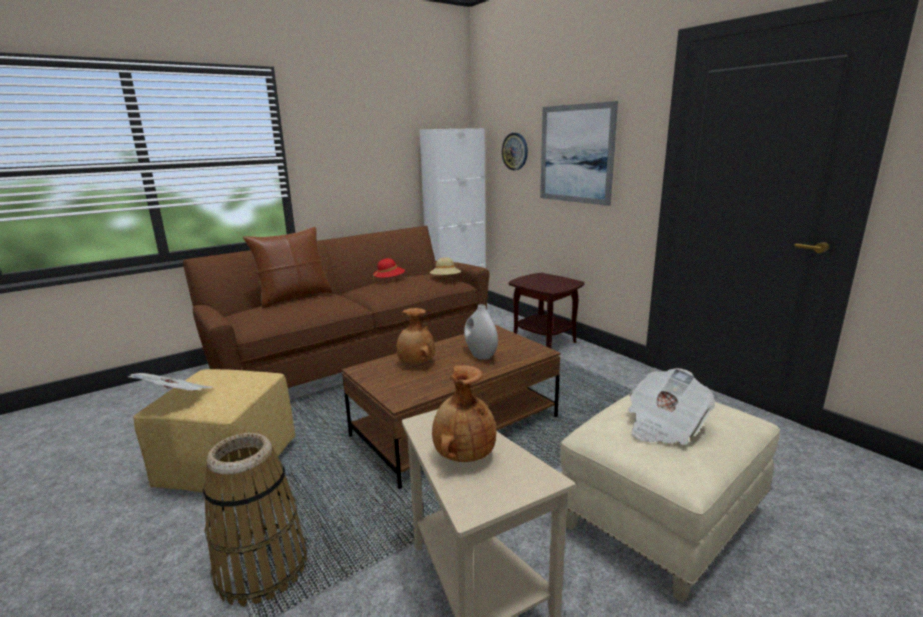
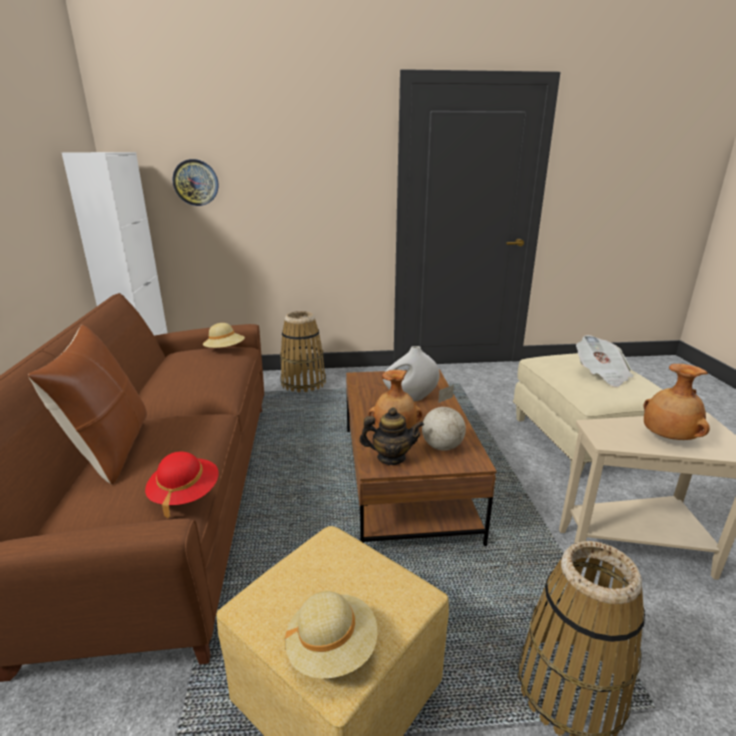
camera: 60 degrees left, 5 degrees up
newspaper [128,373,213,391] -> beige hat [285,591,378,679]
red hat [373,258,405,278] -> red hat moved to [145,452,219,518]
brown side table [509,273,584,349] -> basket [280,311,326,392]
picture [540,101,618,206] -> none
none -> teapot [359,407,424,465]
none -> globe [422,385,466,451]

